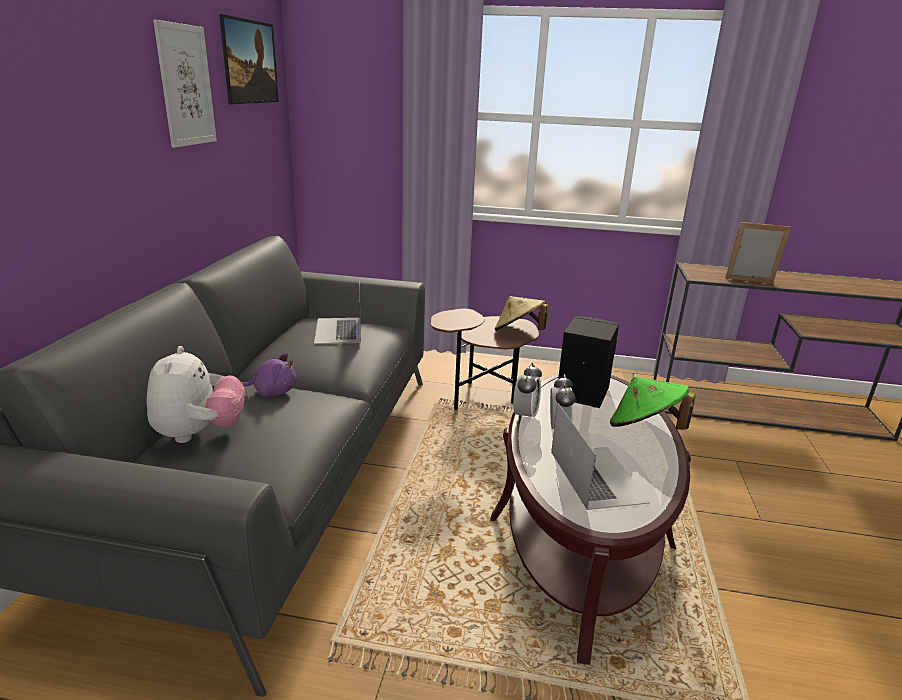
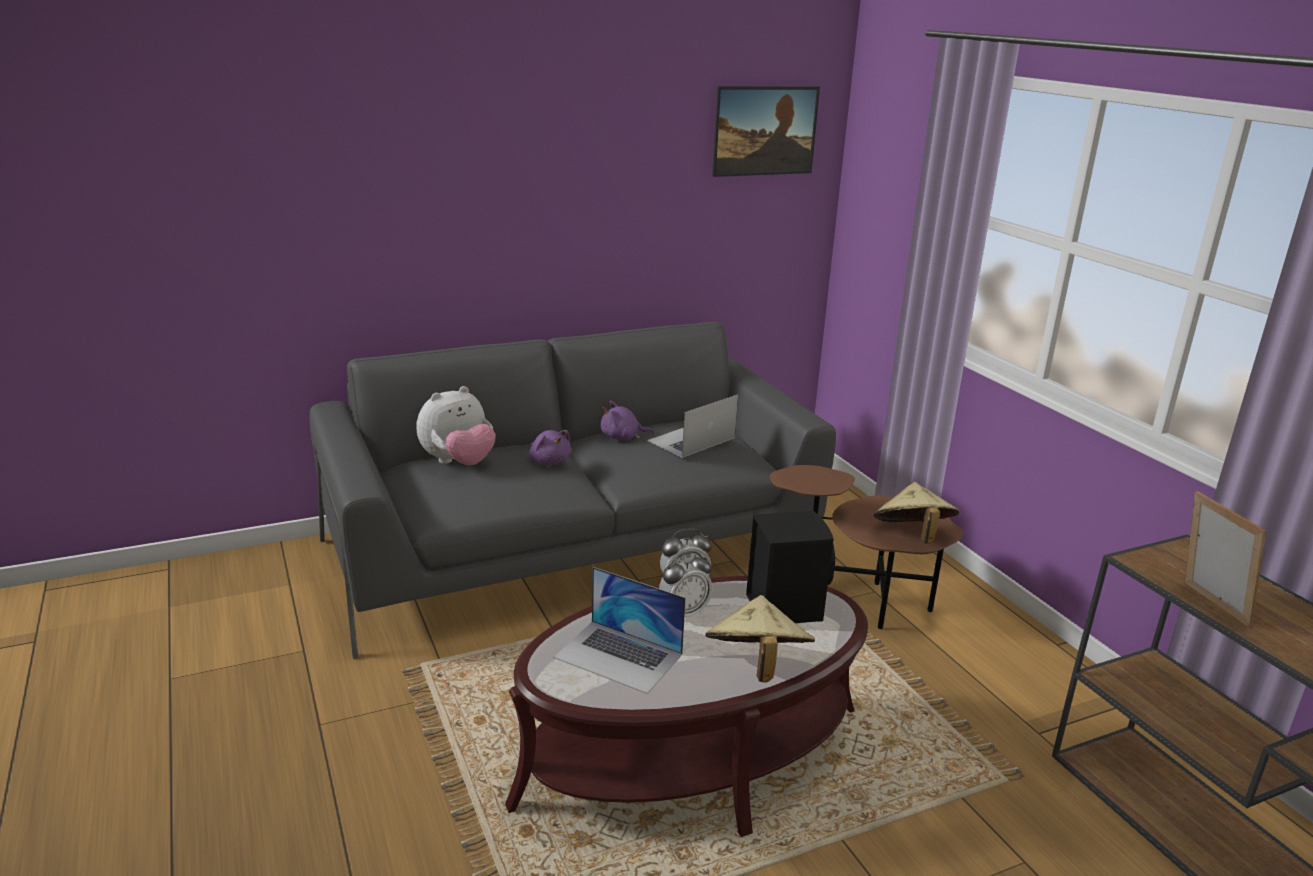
camera: 55 degrees right, 0 degrees up
picture [153,20,217,148] -> none
laptop [551,403,650,510] -> laptop turned 75 degrees clockwise [554,567,686,694]
green hat [610,376,696,430] -> beige hat [705,595,815,683]
none -> purple plush toy [601,401,655,440]

